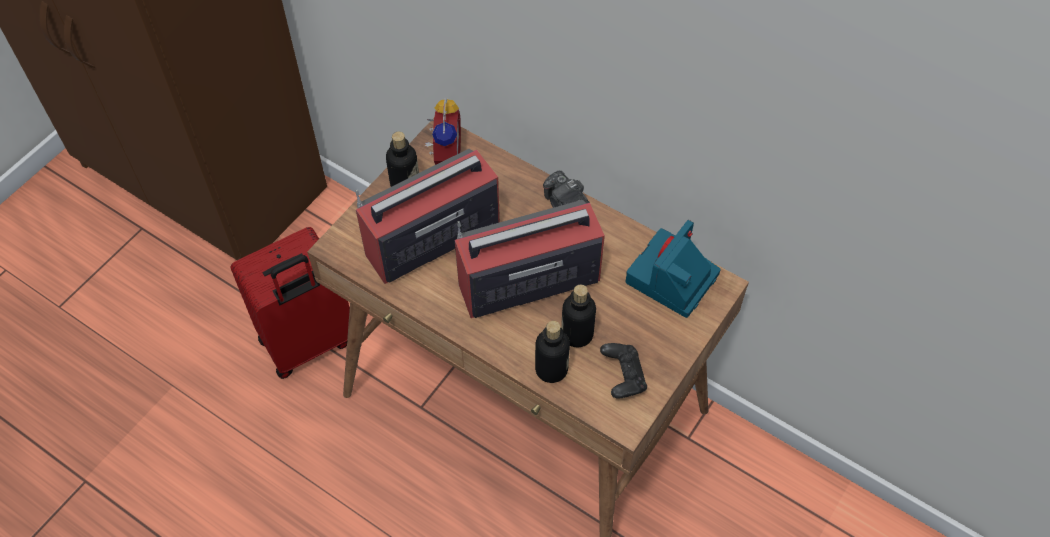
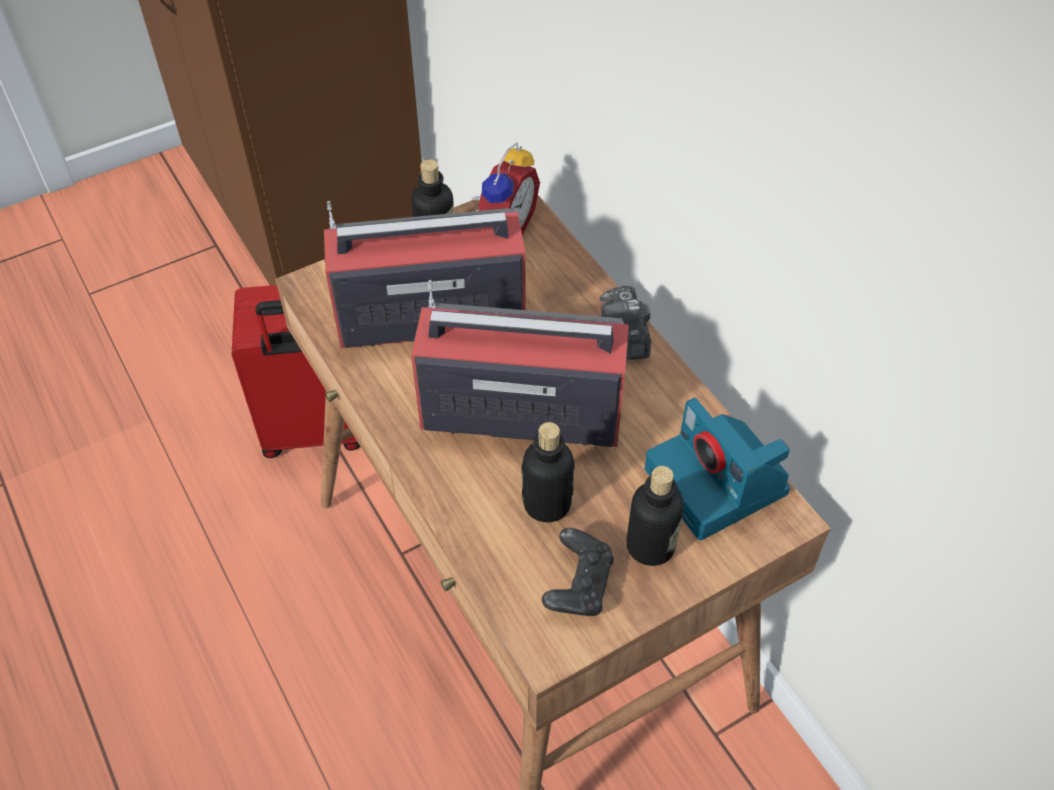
camera: 25 degrees right, 5 degrees down
bottle [535,321,570,383] -> bottle moved to [626,466,684,566]
camera [626,220,721,318] -> camera turned 90 degrees counterclockwise [645,398,790,541]

